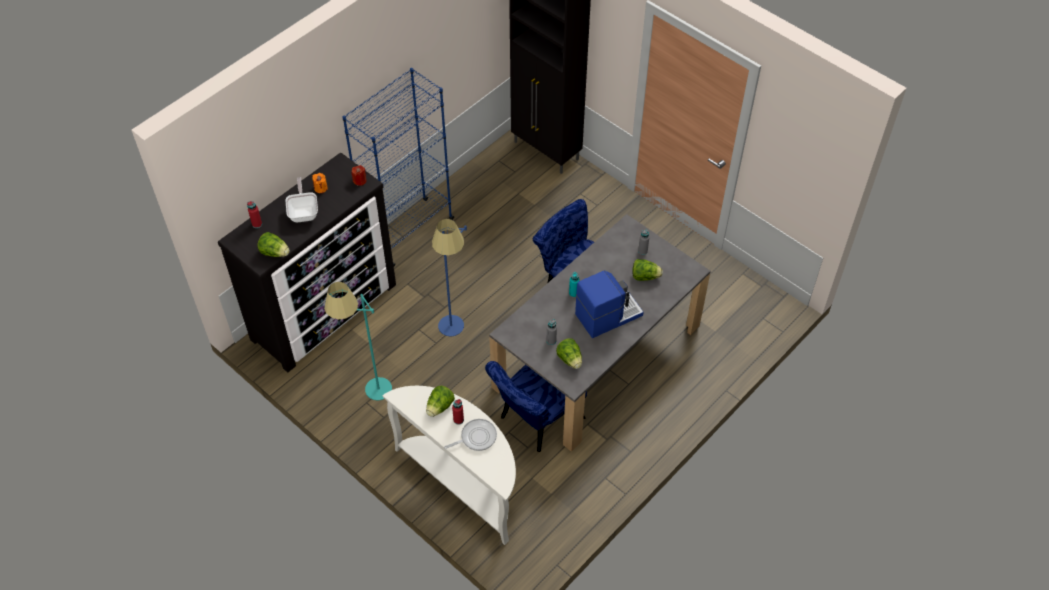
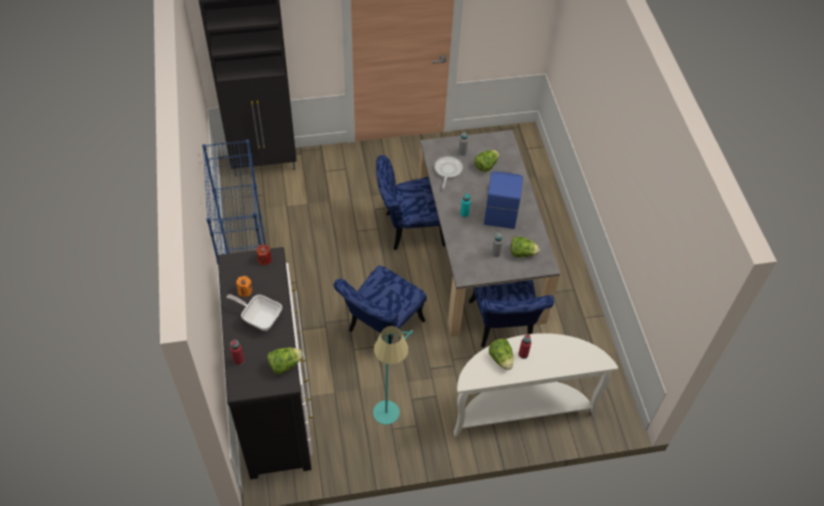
camera: 55 degrees left, 0 degrees up
blue floor lamp [432,219,467,337] -> blue chair [334,265,427,344]
frying pan [444,419,497,451] -> frying pan moved to [434,156,463,189]

